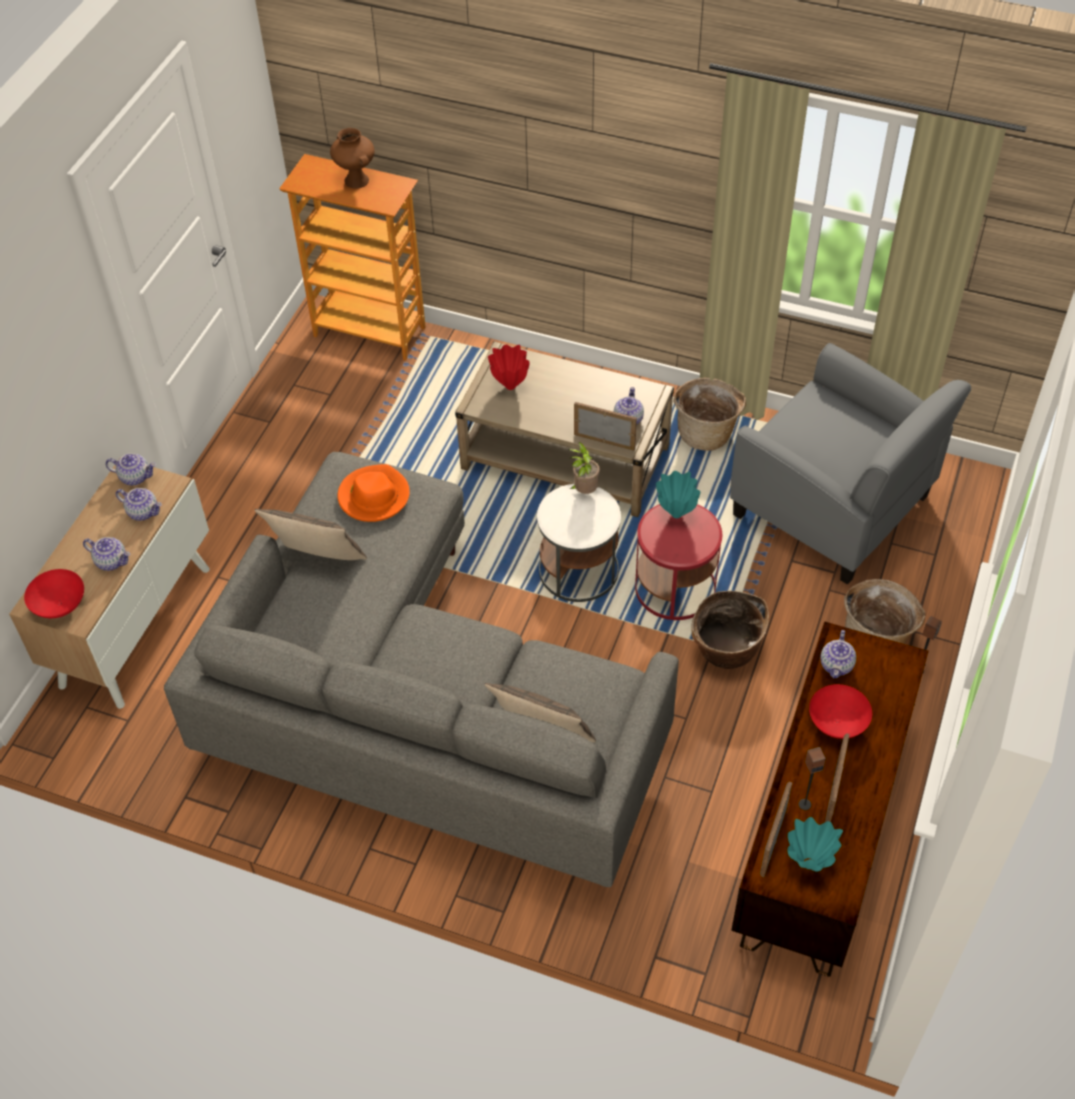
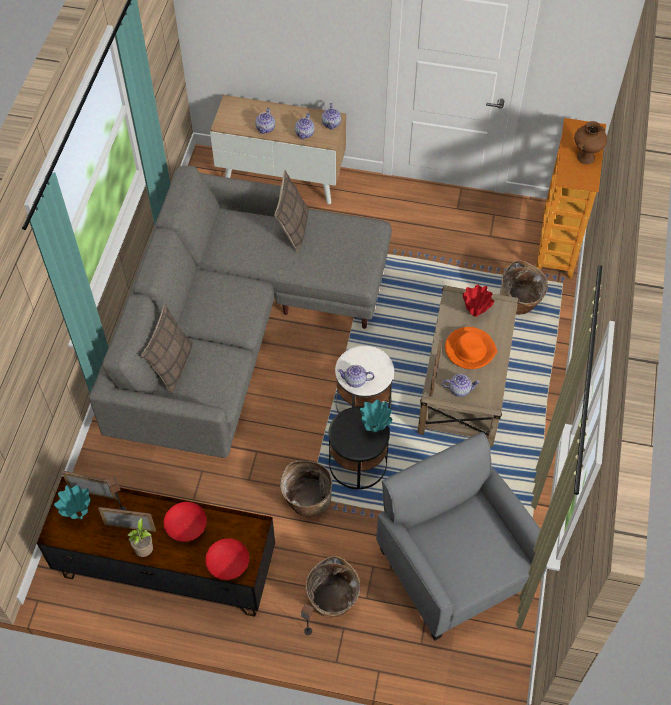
camera: 80 degrees right, 5 degrees up
red bowl [24,569,84,618] -> red bowl moved to [205,538,249,580]
orange hat [337,464,410,522] -> orange hat moved to [445,327,497,369]
potted plant [569,442,600,494] -> potted plant moved to [127,518,153,557]
red side table [635,504,722,620] -> black side table [329,407,390,489]
basket [673,378,746,451] -> basket moved to [500,260,548,315]
grey armchair [730,343,971,585] -> grey armchair turned 120 degrees clockwise [376,432,546,641]
teapot [820,630,856,678] -> teapot moved to [337,365,374,388]

